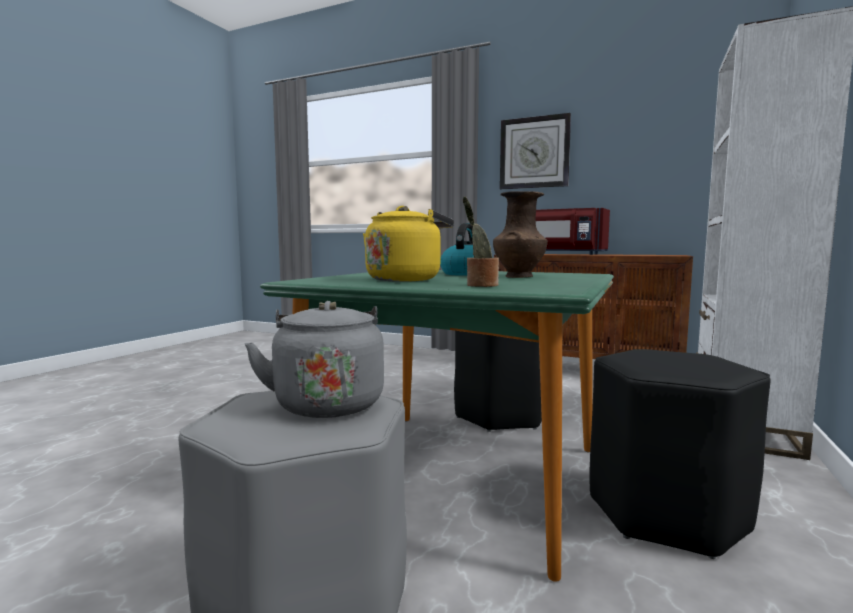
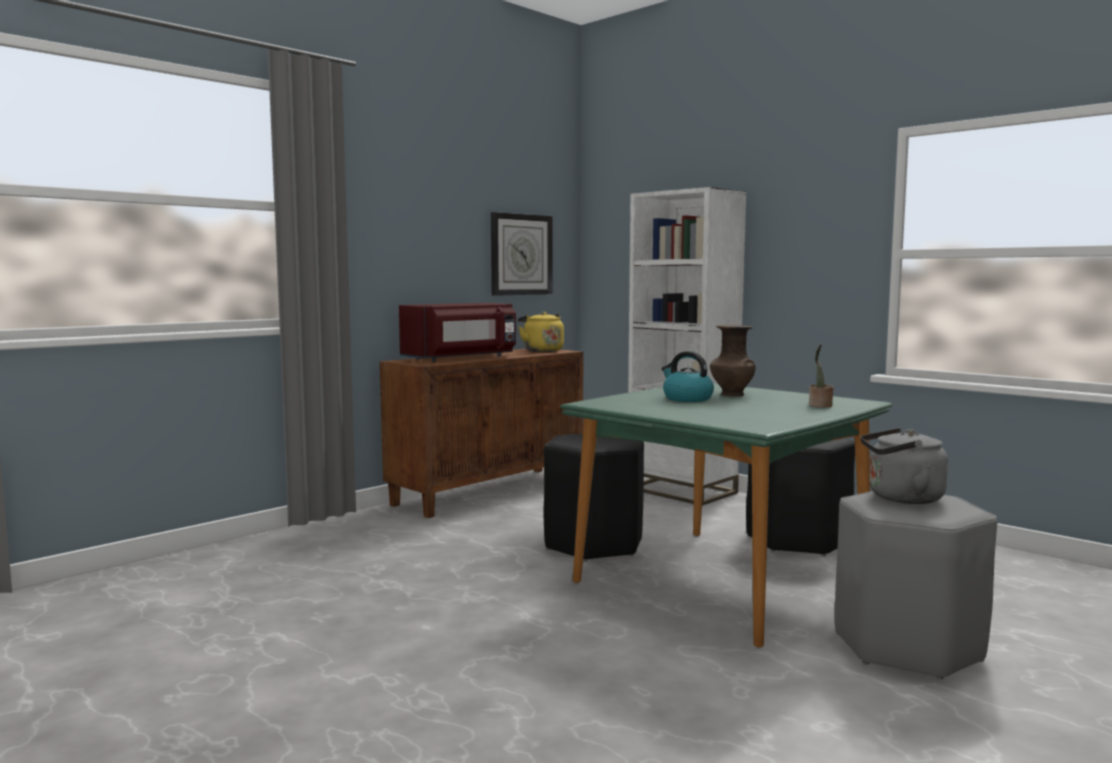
camera: 70 degrees left, 0 degrees up
yellow kettle [363,206,454,282] -> yellow kettle moved to [518,312,564,352]
wall clock [500,113,571,189] -> wall clock moved to [491,212,552,296]

